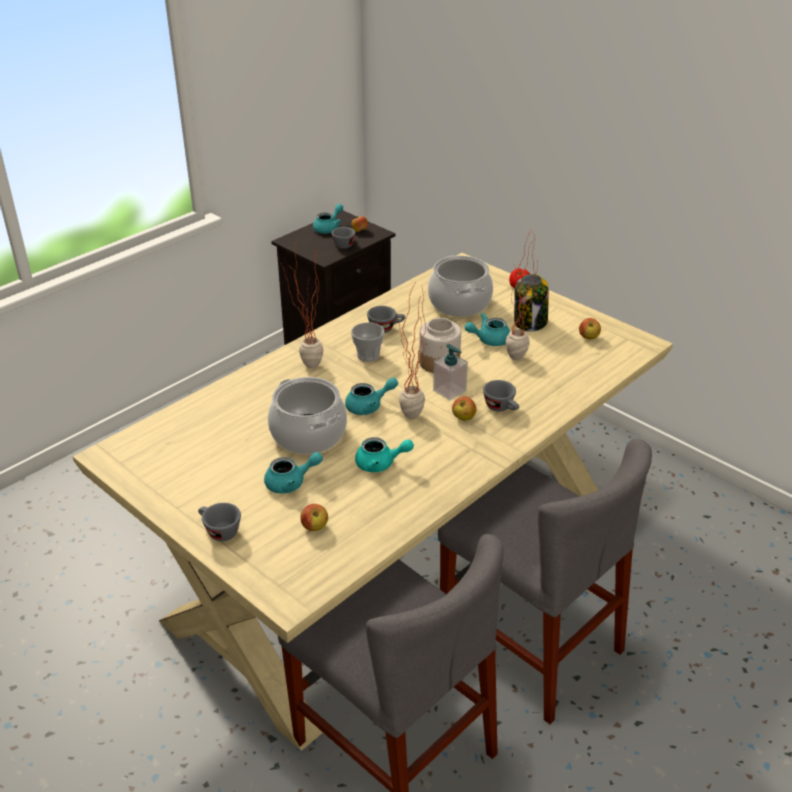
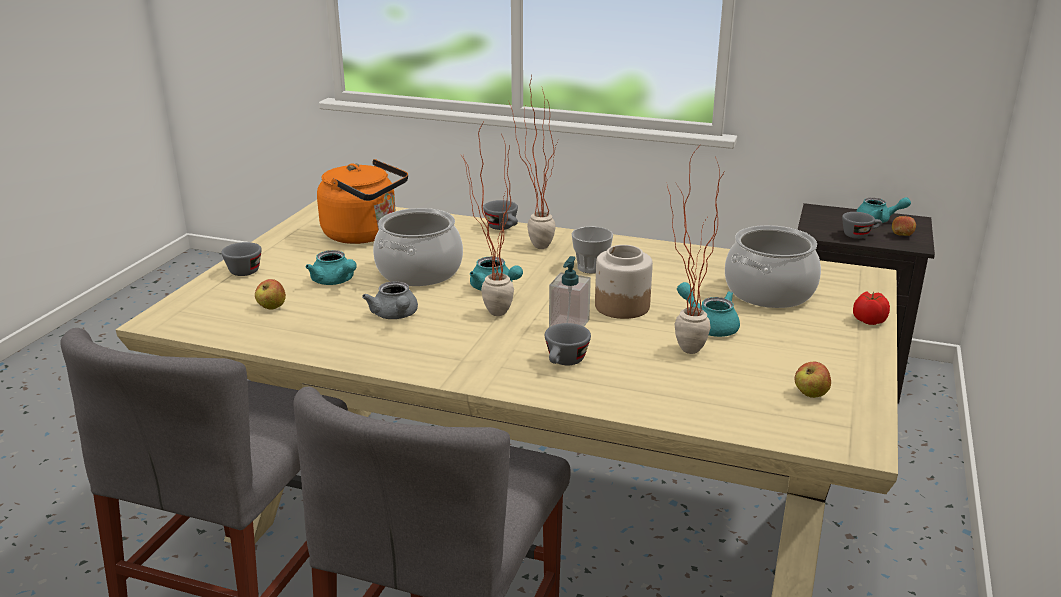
camera: 65 degrees right, 10 degrees down
turquoise teapot [355,437,414,472] -> grey teapot [362,281,418,319]
grey cup [367,306,405,333] -> grey cup moved to [483,200,518,230]
apple [452,396,476,421] -> none
jar [514,274,549,332] -> none
none -> orange kettle [317,159,408,244]

